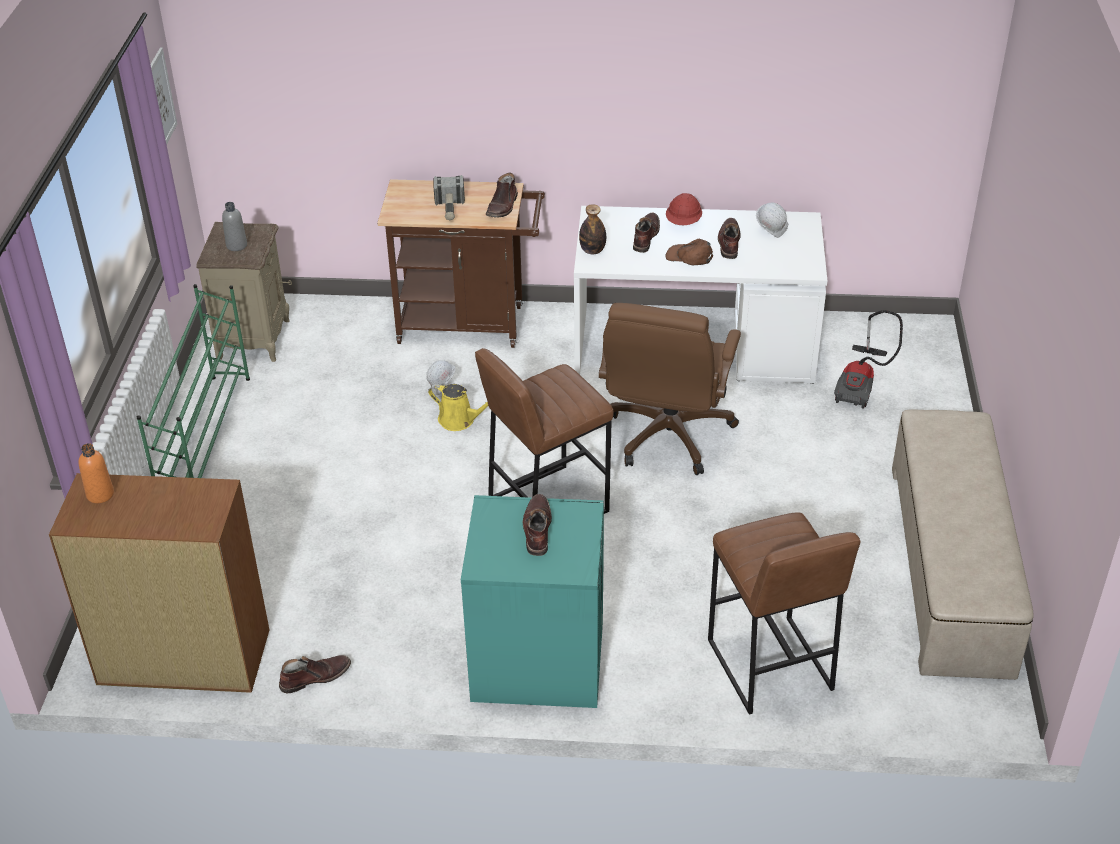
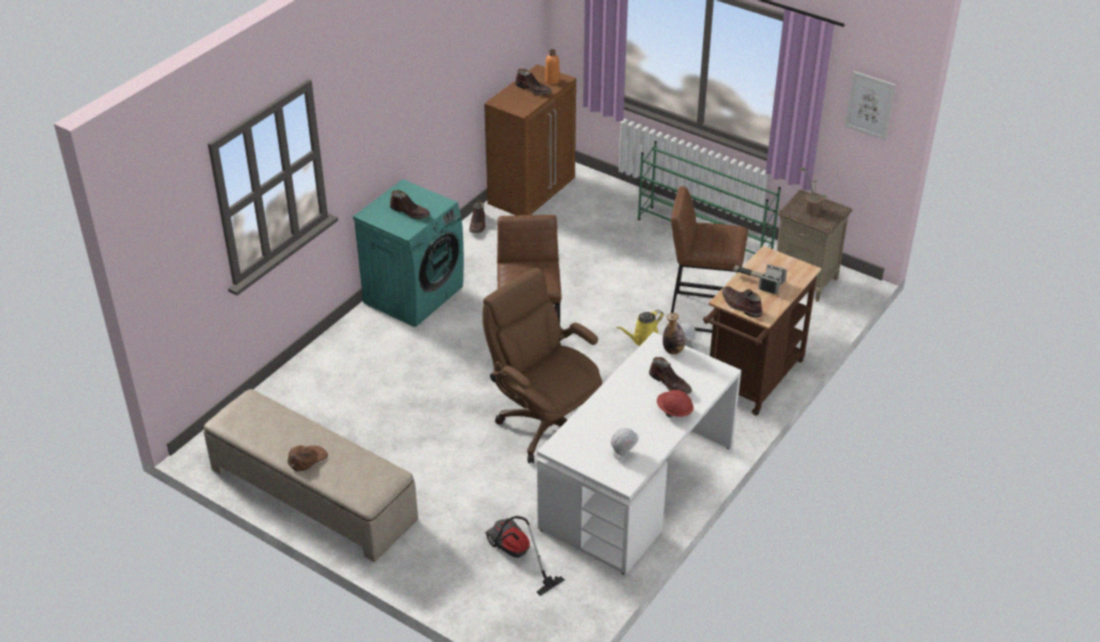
camera: 120 degrees right, 0 degrees up
grey bottle [222,202,247,251] -> potted plant [800,168,827,215]
brown cap [665,239,713,266] -> brown cap moved to [287,445,328,471]
brown stool [708,512,861,715] -> brown stool moved to [669,186,748,333]
brown boot [718,218,741,259] -> brown boot moved to [515,69,551,95]

